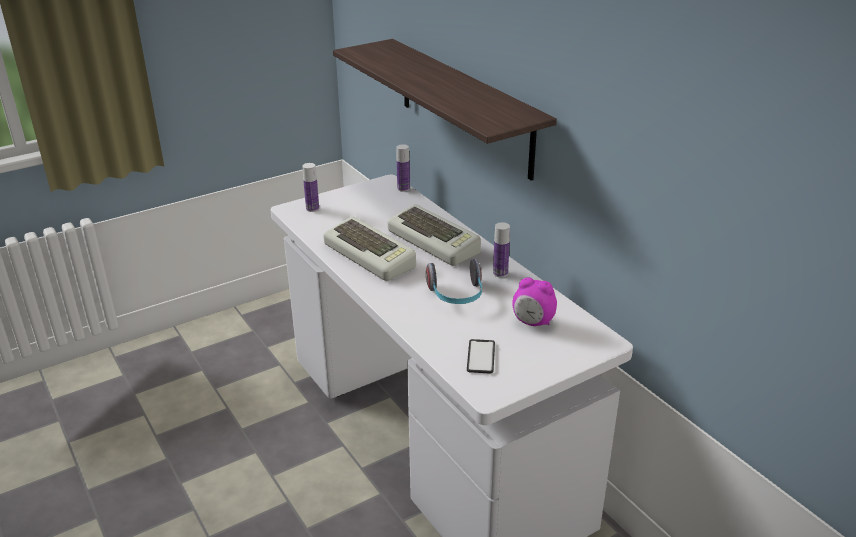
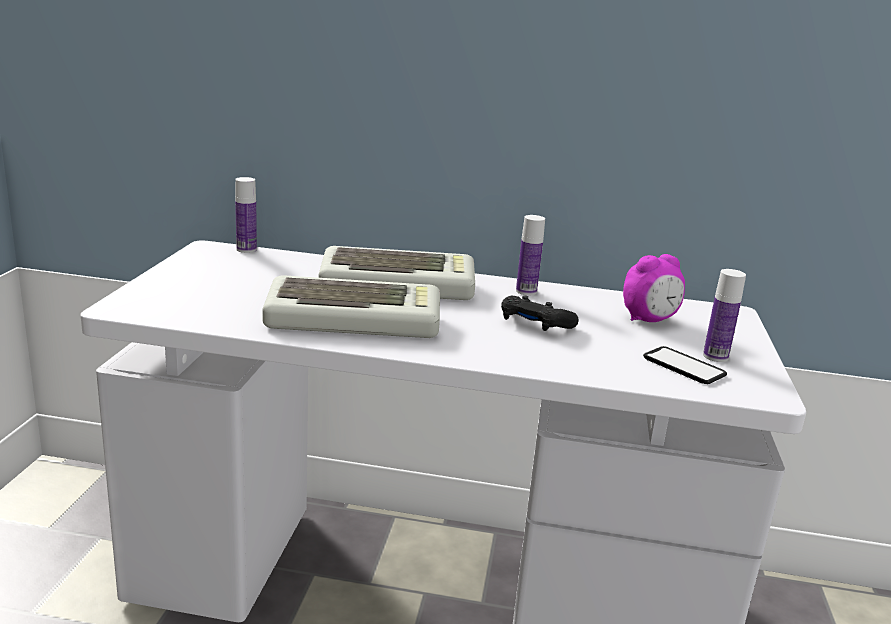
camera: 50 degrees left, 10 degrees down
bottle [302,163,319,212] -> bottle moved to [703,269,746,362]
shelf [333,39,557,181] -> none
headphones [426,259,482,304] -> black game controller [501,295,578,331]

